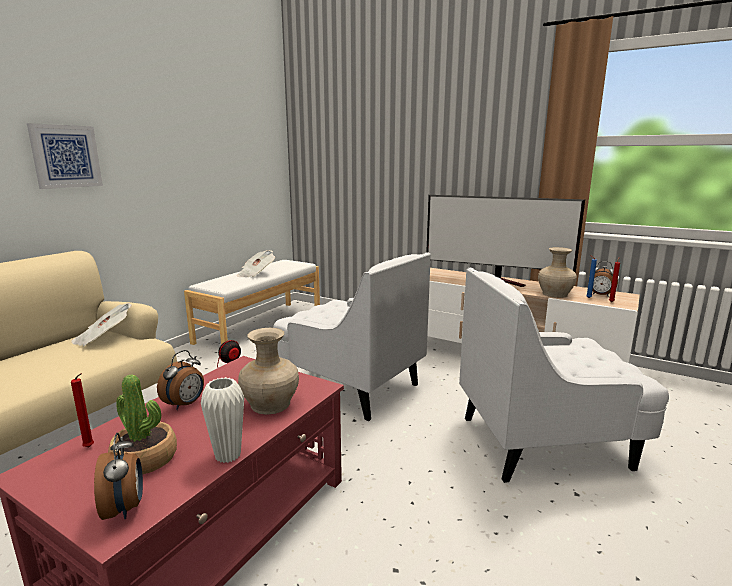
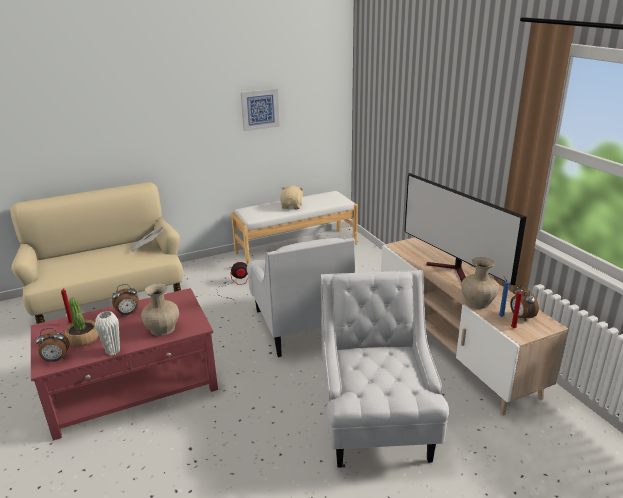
camera: 35 degrees right, 10 degrees up
picture [27,123,103,189] -> picture moved to [241,88,280,131]
alarm clock [94,433,143,520] -> alarm clock turned 60 degrees clockwise [36,328,70,362]
newspaper [237,250,275,277] -> beige plush toy [280,186,304,209]
white armchair [459,268,669,483] -> white armchair turned 60 degrees clockwise [321,270,449,468]

